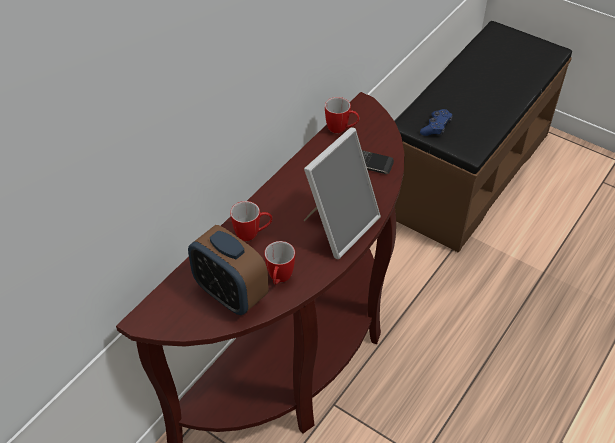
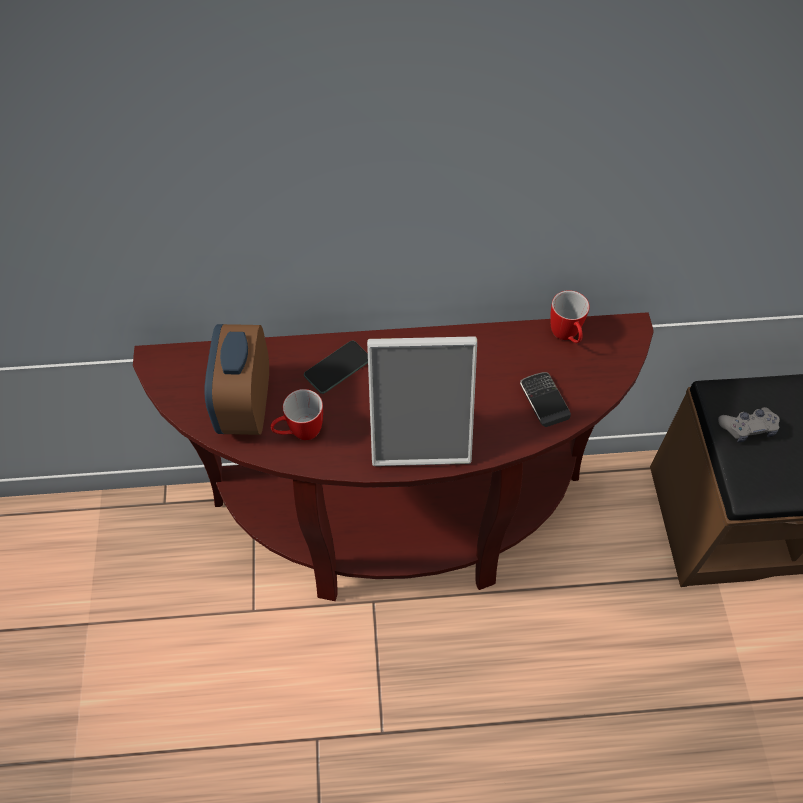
camera: 50 degrees right, 10 degrees up
mug [230,201,273,241] -> phone [304,341,368,394]
blue game controller [420,109,453,136] -> grey game controller [718,407,780,442]

